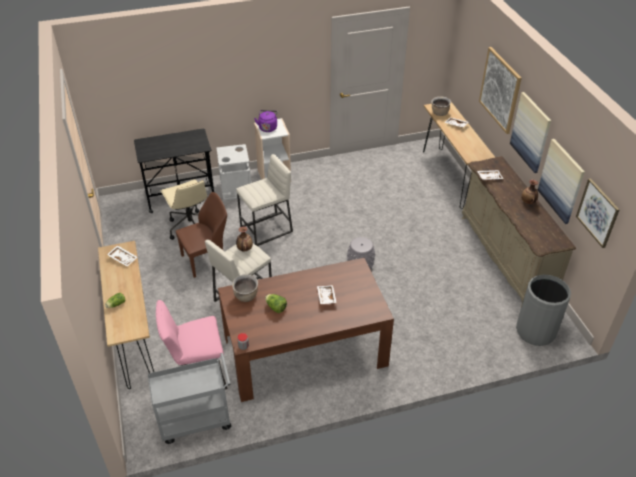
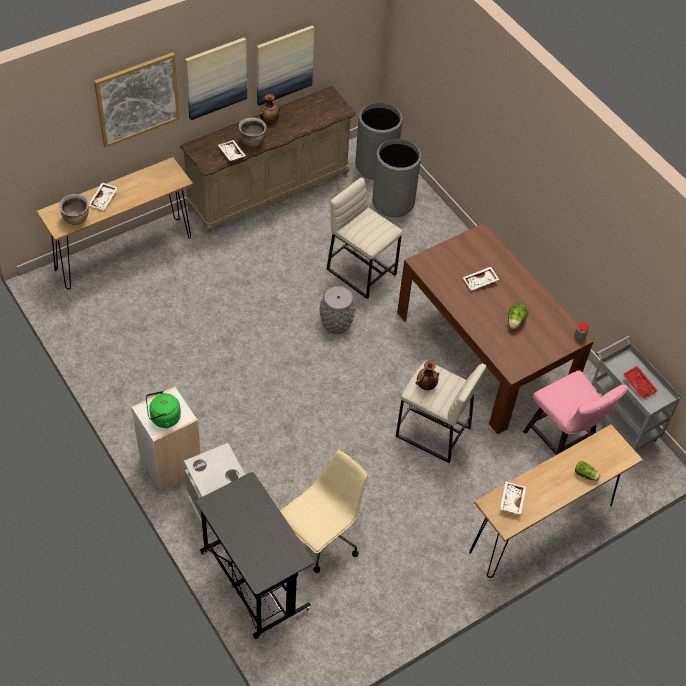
camera: 110 degrees left, 10 degrees up
brown chair [176,192,227,278] -> none
brown cooking pot [232,274,258,302] -> brown cooking pot moved to [239,118,266,147]
beige stool [236,154,293,246] -> beige stool moved to [327,178,403,299]
purple kettle [254,110,278,132] -> green kettle [146,391,181,428]
picture [576,178,620,248] -> none
none -> grey trash can [372,139,421,217]
none -> red tray [623,366,658,399]

